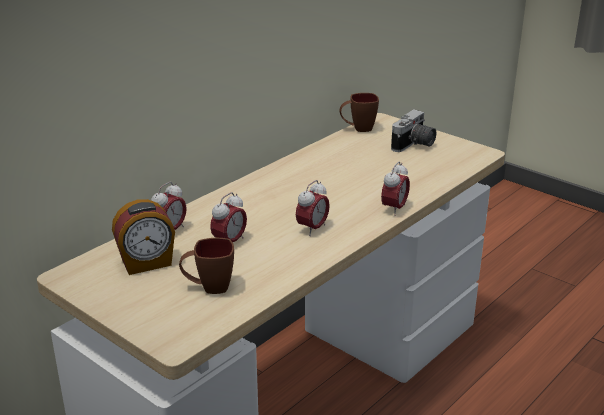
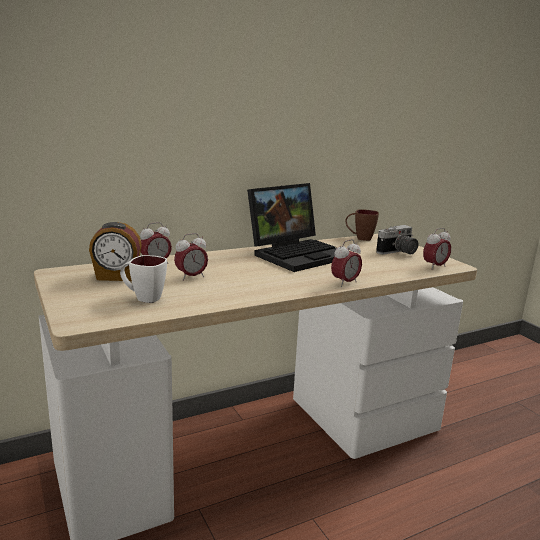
camera: 20 degrees right, 10 degrees down
brown mug [179,238,234,294] -> white mug [120,255,167,303]
alarm clock [296,180,330,236] -> alarm clock moved to [423,228,451,270]
none -> laptop [247,183,337,272]

